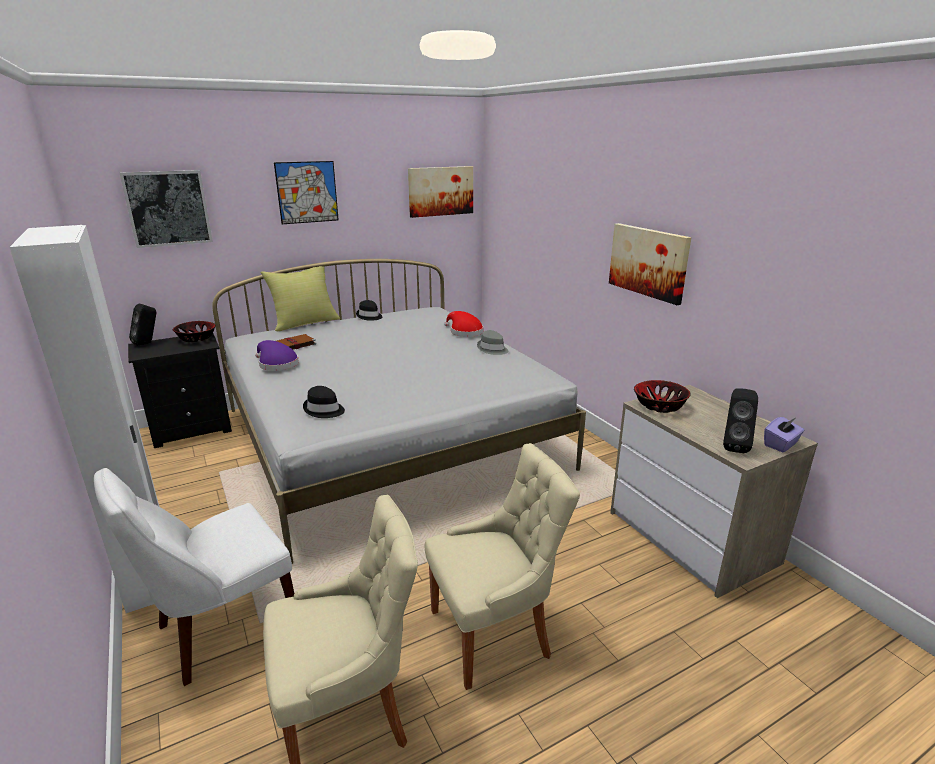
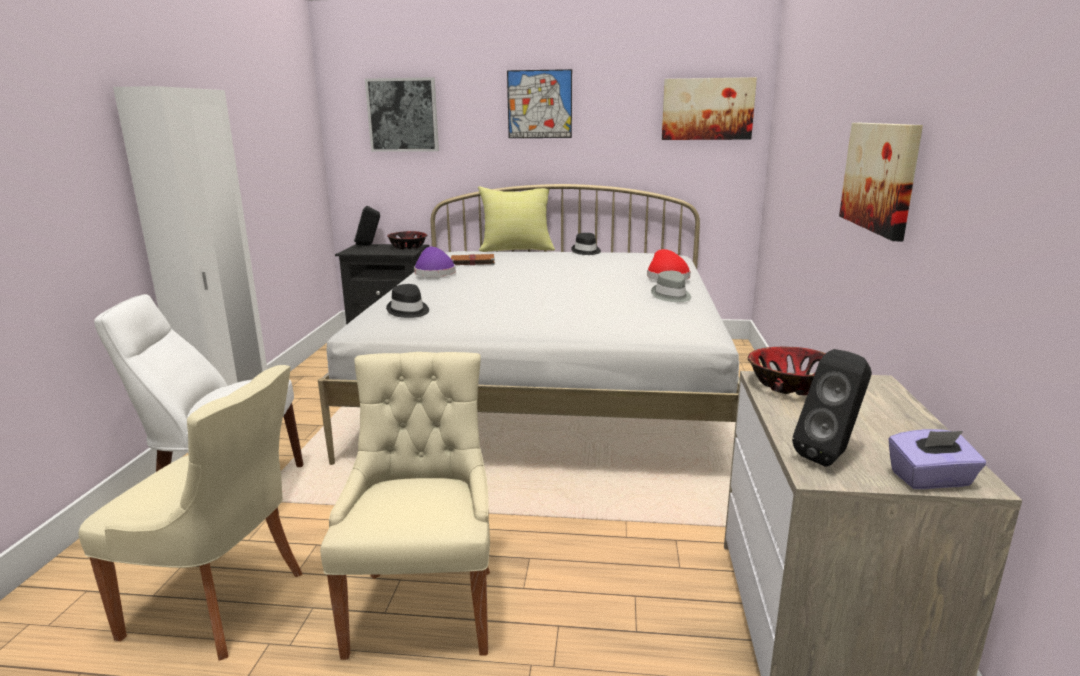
camera: 35 degrees right, 5 degrees down
beige chair [424,443,580,690] -> beige chair turned 105 degrees counterclockwise [320,352,490,660]

